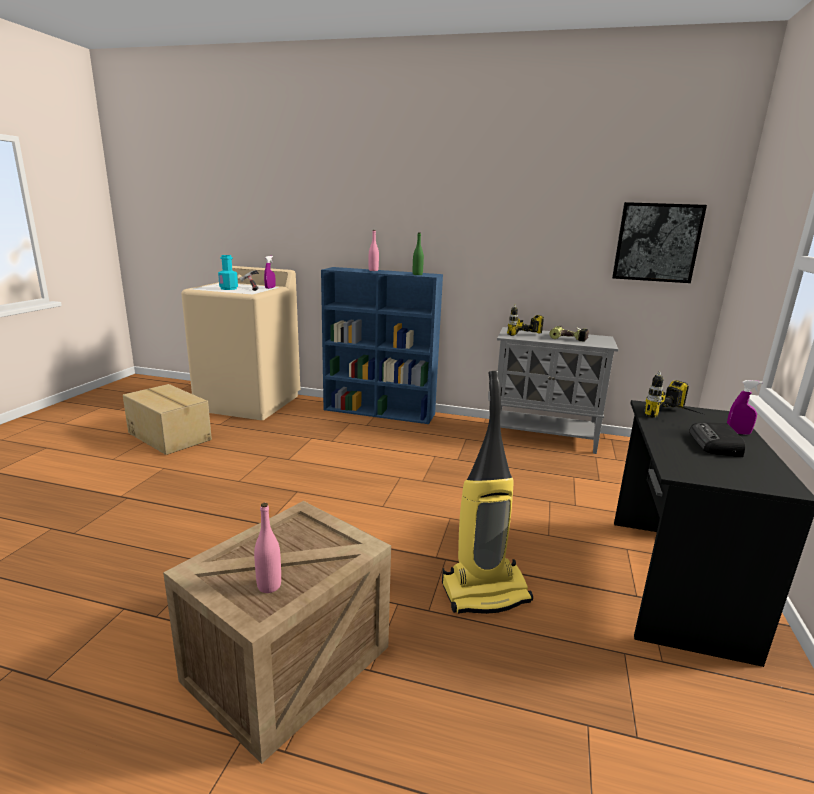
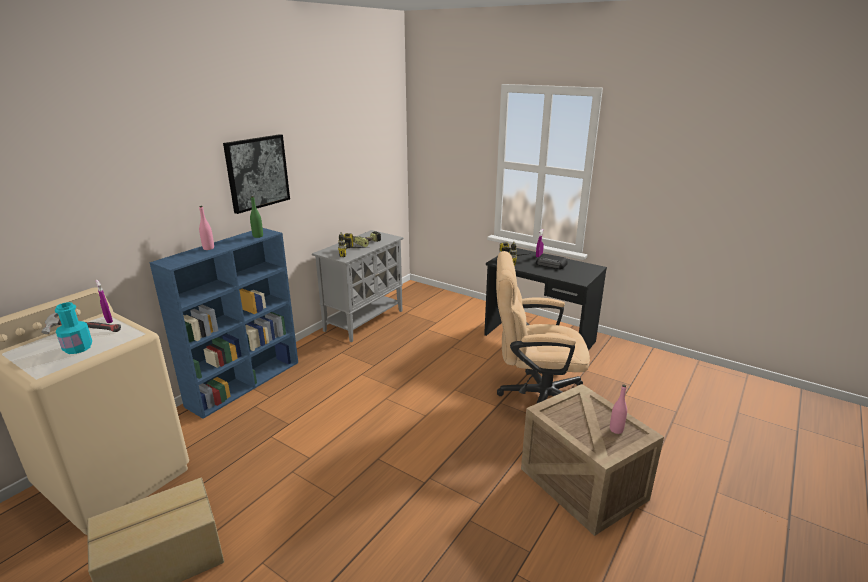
camera: 70 degrees left, 5 degrees up
vacuum cleaner [442,371,533,614] -> beige office chair [496,251,590,404]
picture [612,202,707,283] -> picture moved to [223,134,290,214]

